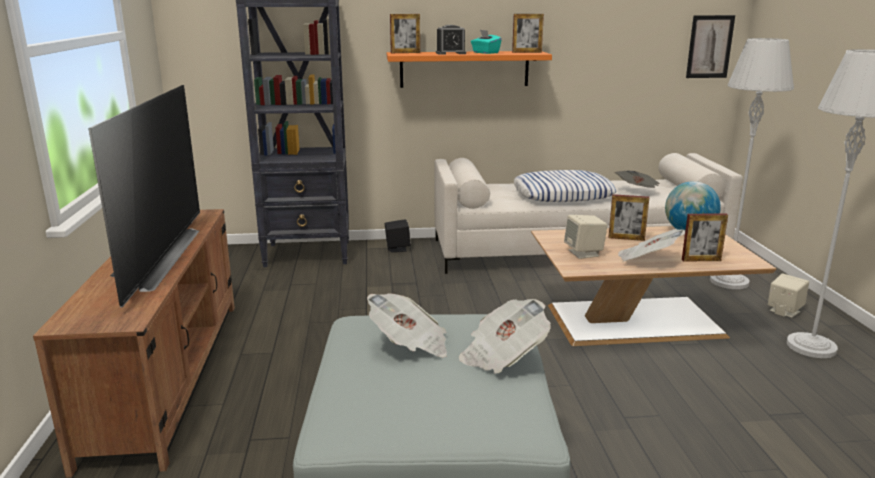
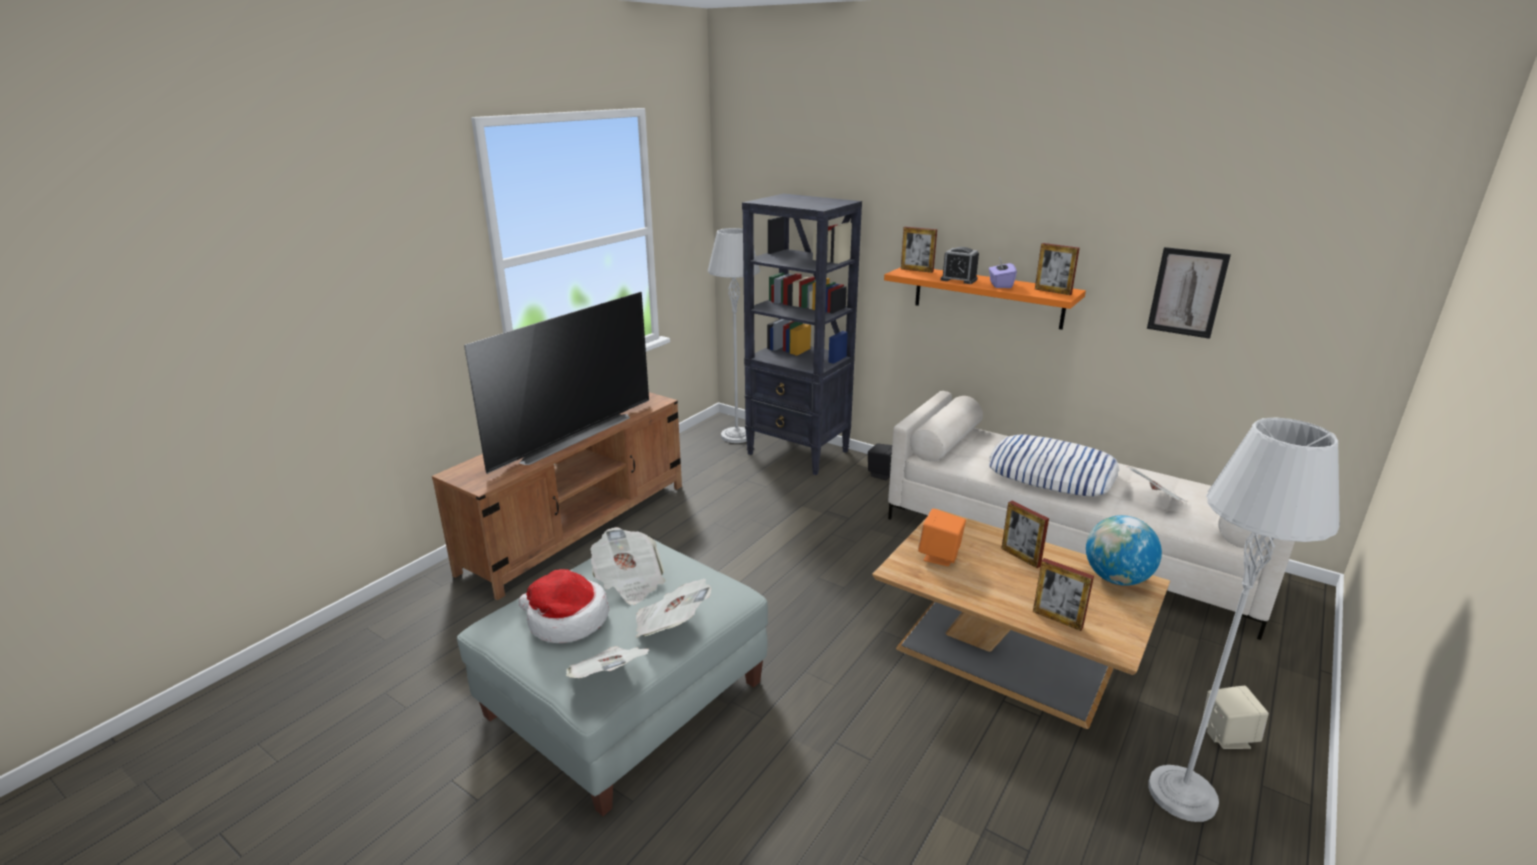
camera: 40 degrees right, 5 degrees up
turquoise tissue box [471,30,502,54] -> purple tissue box [989,257,1017,288]
beige speaker [564,215,608,259] -> orange speaker [918,509,966,566]
newspaper [618,229,685,262] -> newspaper moved to [566,646,649,678]
picture [686,15,735,78] -> picture moved to [1147,247,1231,339]
grey floor lamp [710,38,794,289] -> grey floor lamp moved to [708,228,760,443]
none -> hat [519,569,609,643]

